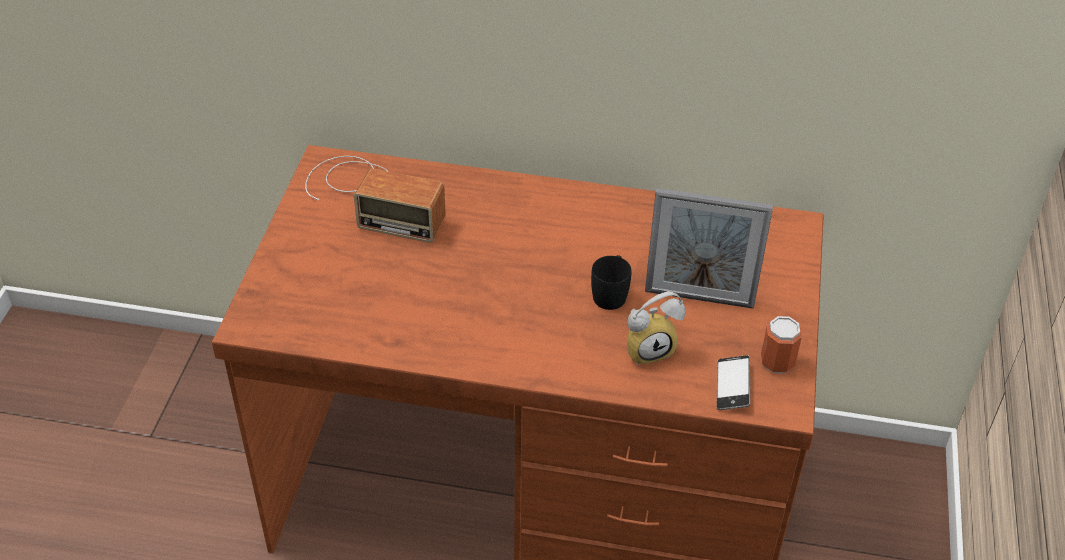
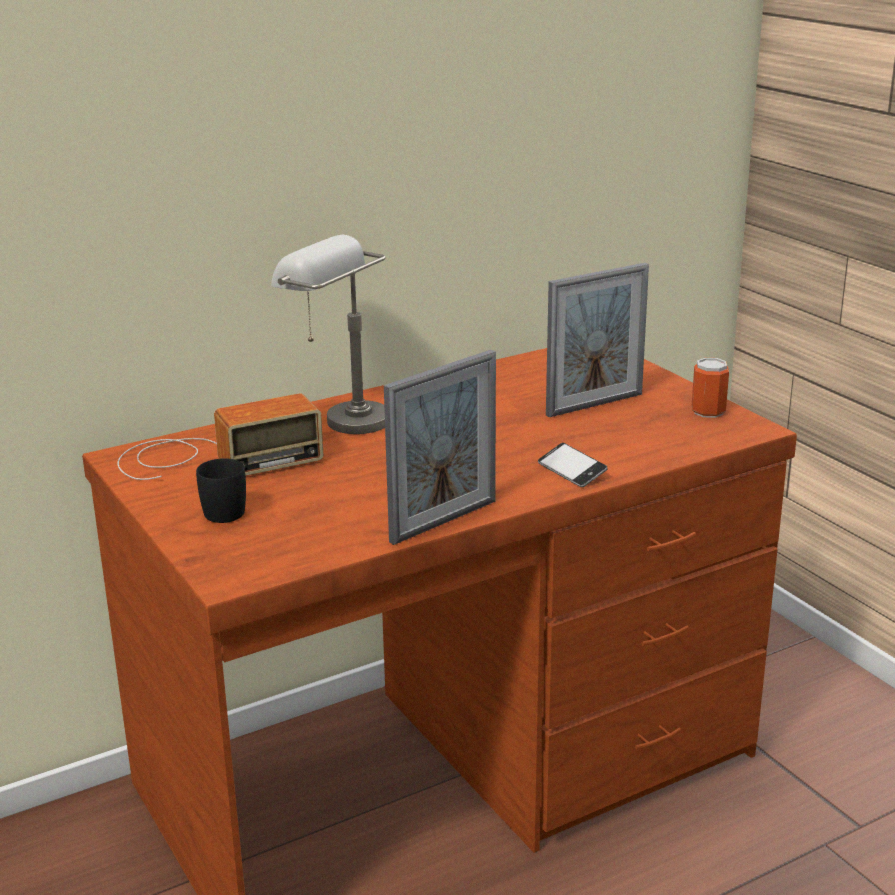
camera: 40 degrees left, 20 degrees down
black mug [591,255,632,310] -> black mug moved to [196,458,246,523]
alarm clock [627,292,685,366] -> none
phone [717,355,750,410] -> phone moved to [538,443,608,487]
none -> grey table lamp [271,235,386,434]
none -> picture frame [384,350,496,545]

